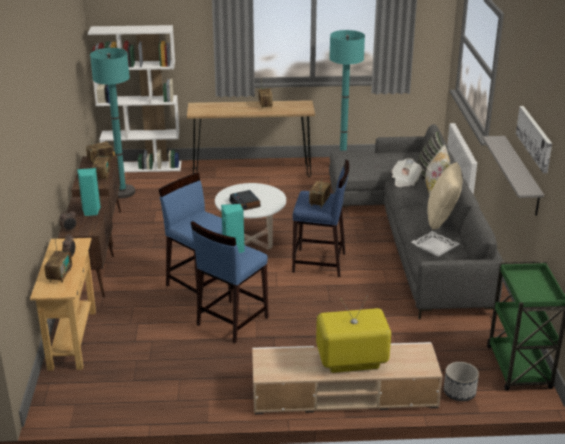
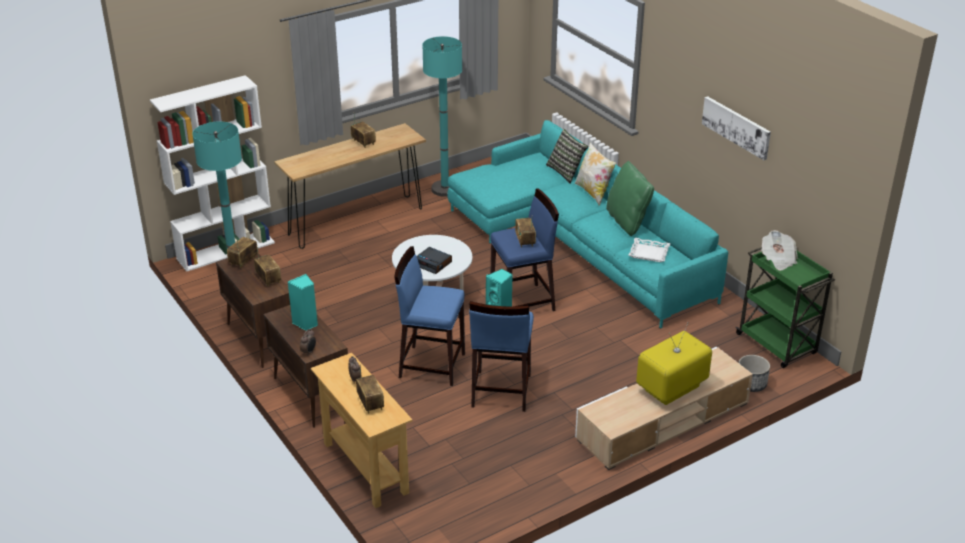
camera: 30 degrees left, 5 degrees up
grey sofa [329,124,504,319] -> turquoise sofa [447,120,728,329]
newspaper [391,158,422,187] -> newspaper moved to [761,230,797,271]
beige pillow [427,162,463,230] -> green pillow [606,161,654,236]
grey shelf [482,136,544,216] -> none

